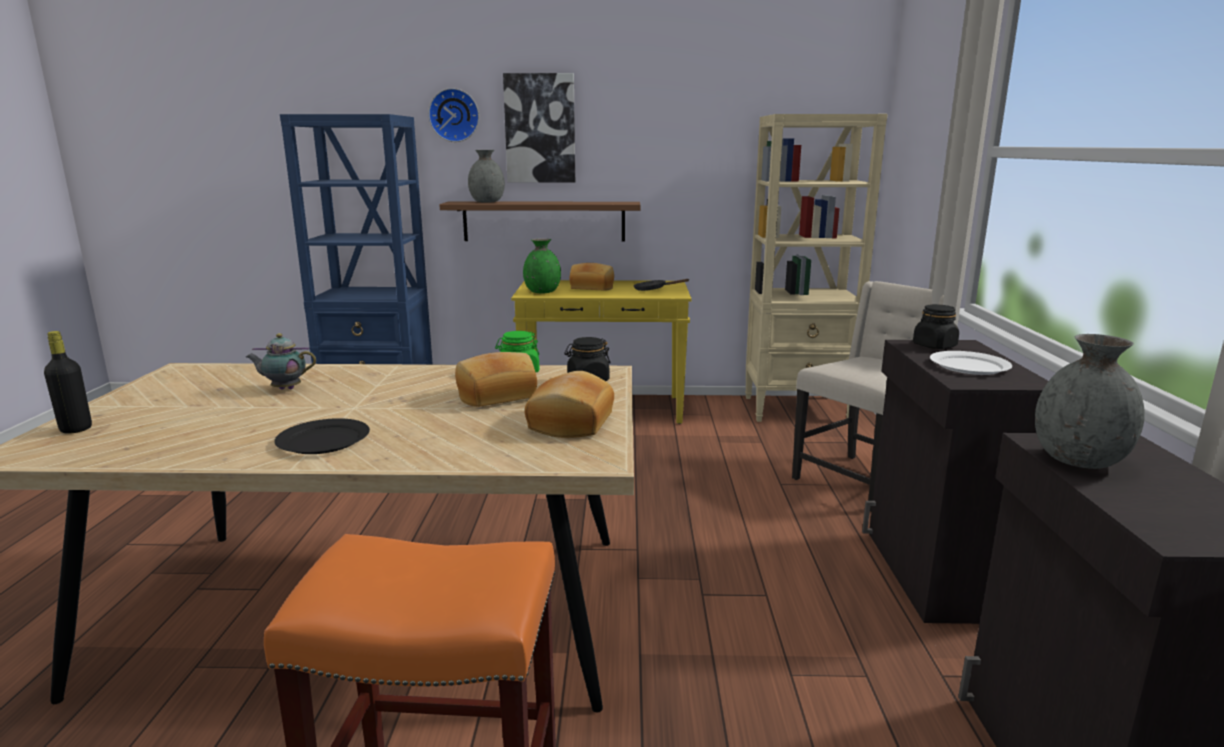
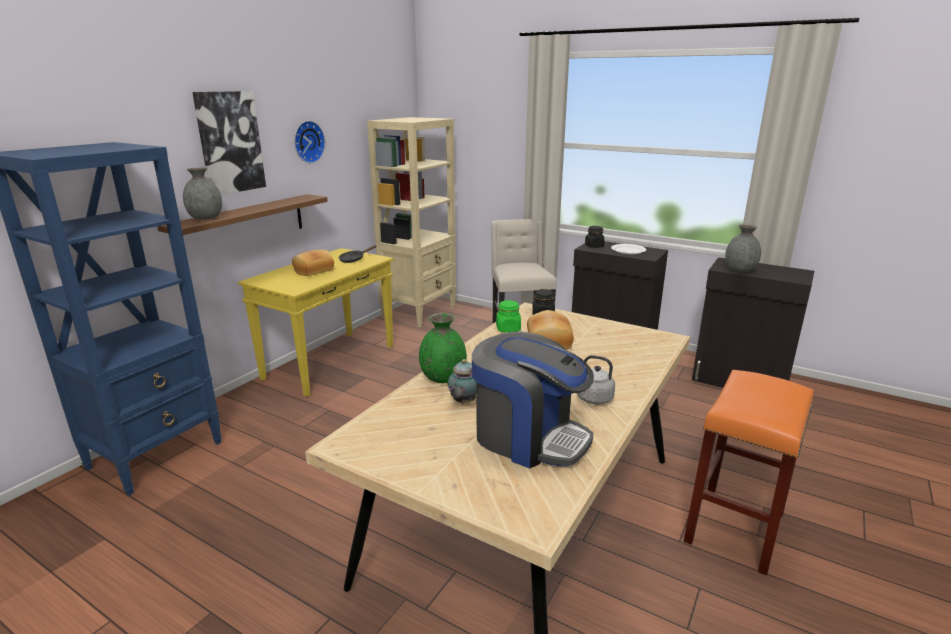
camera: 60 degrees left, 5 degrees up
black bottle [44,331,92,434] -> none
black plate [274,418,370,454] -> grey kettle [577,355,615,404]
wall clock [428,88,479,142] -> wall clock moved to [294,121,325,163]
green vase [523,238,561,293] -> green vase moved to [419,313,467,383]
bread [525,371,614,438] -> none
none -> coffee machine [472,331,594,468]

